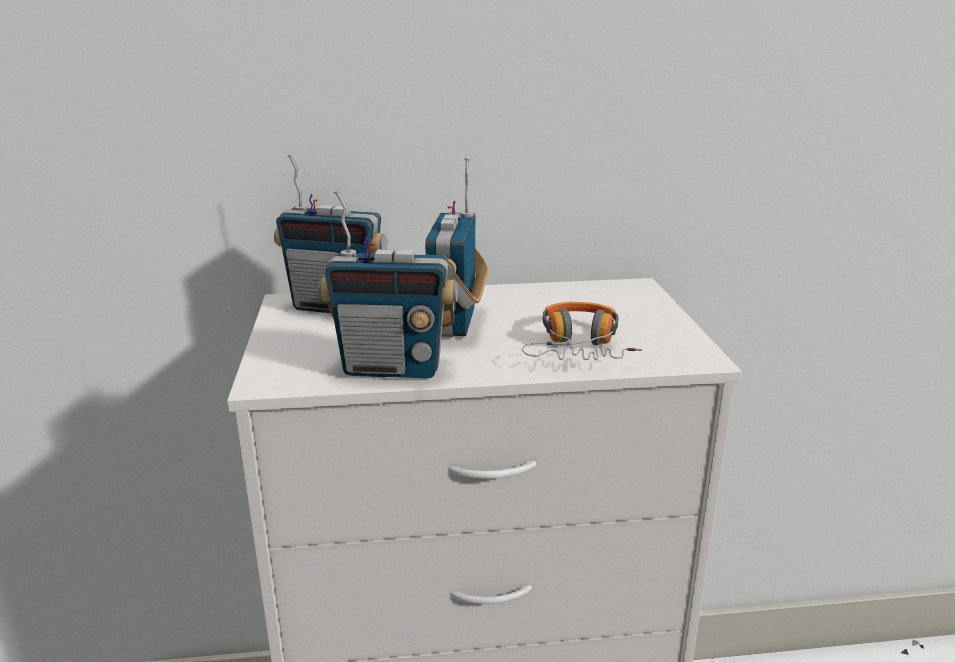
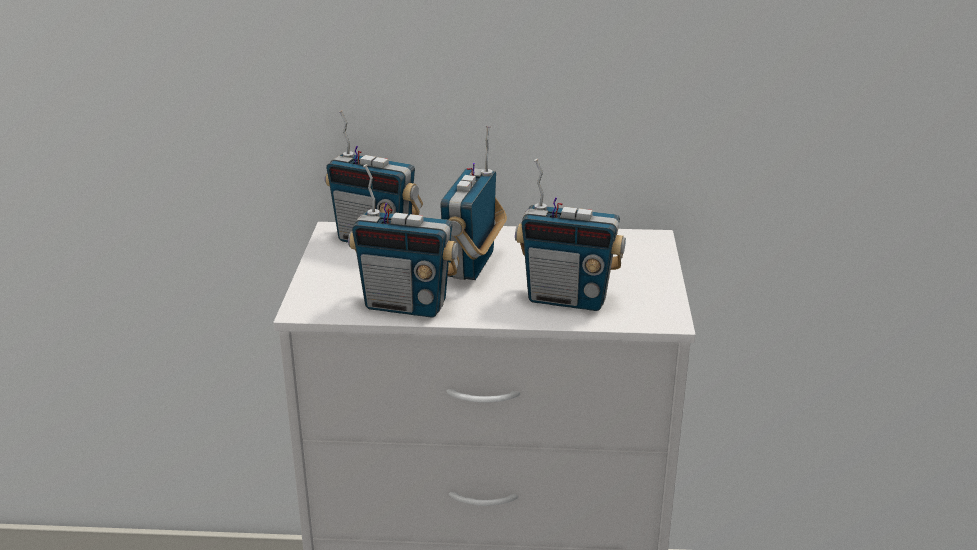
camera: 10 degrees right, 5 degrees up
headphones [522,302,642,360] -> radio [515,159,626,311]

